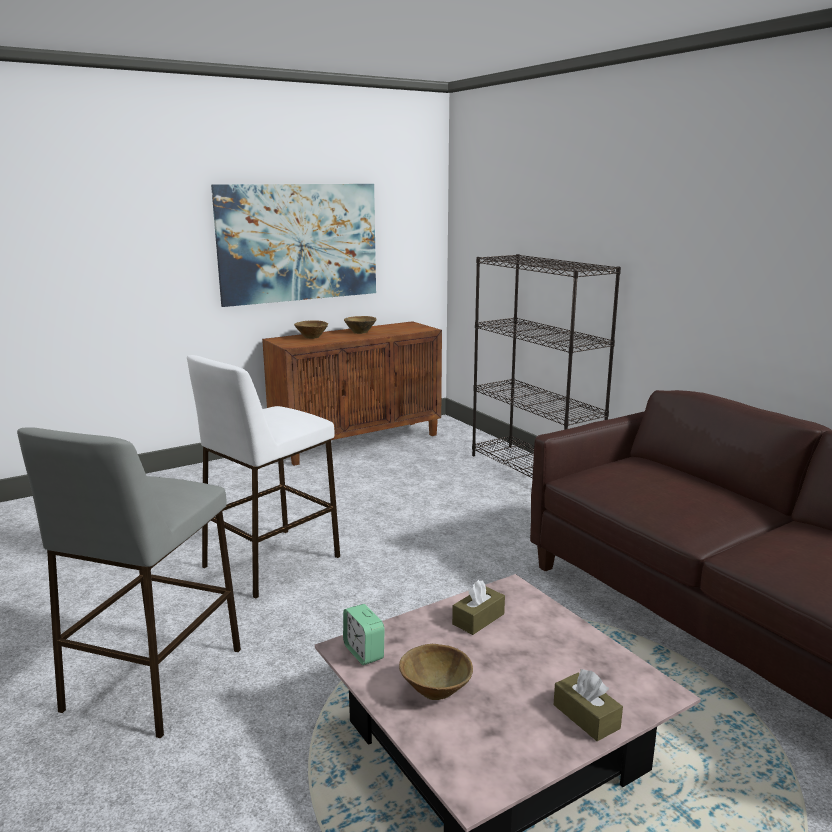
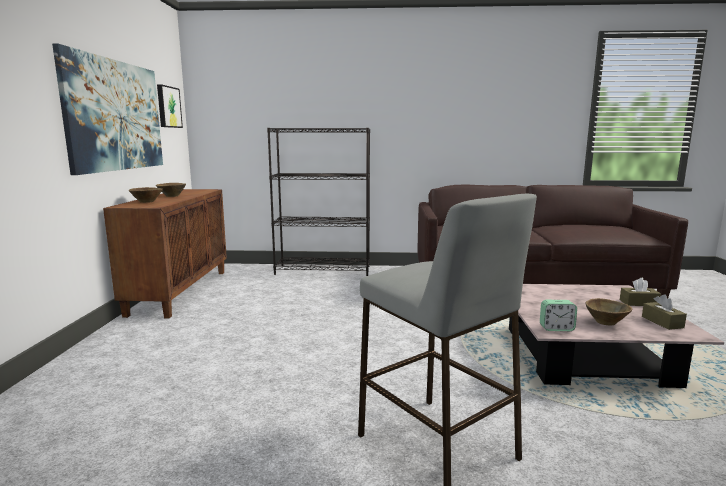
camera: 55 degrees left, 5 degrees down
white stool [187,355,340,599] -> none
brown tissue box [452,580,505,635] -> brown tissue box moved to [642,294,687,330]
none -> picture [157,84,183,128]

